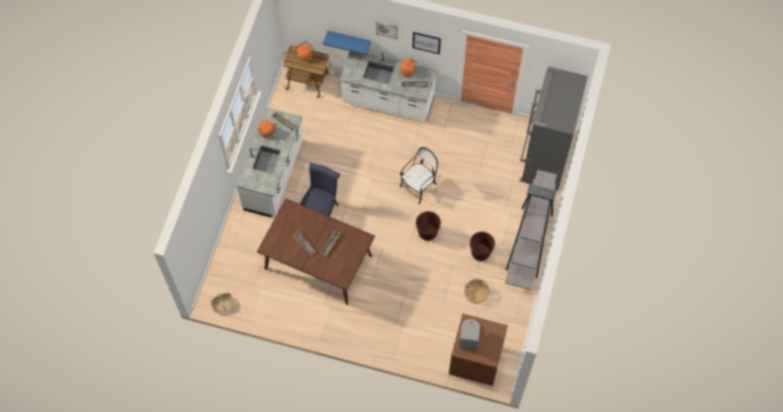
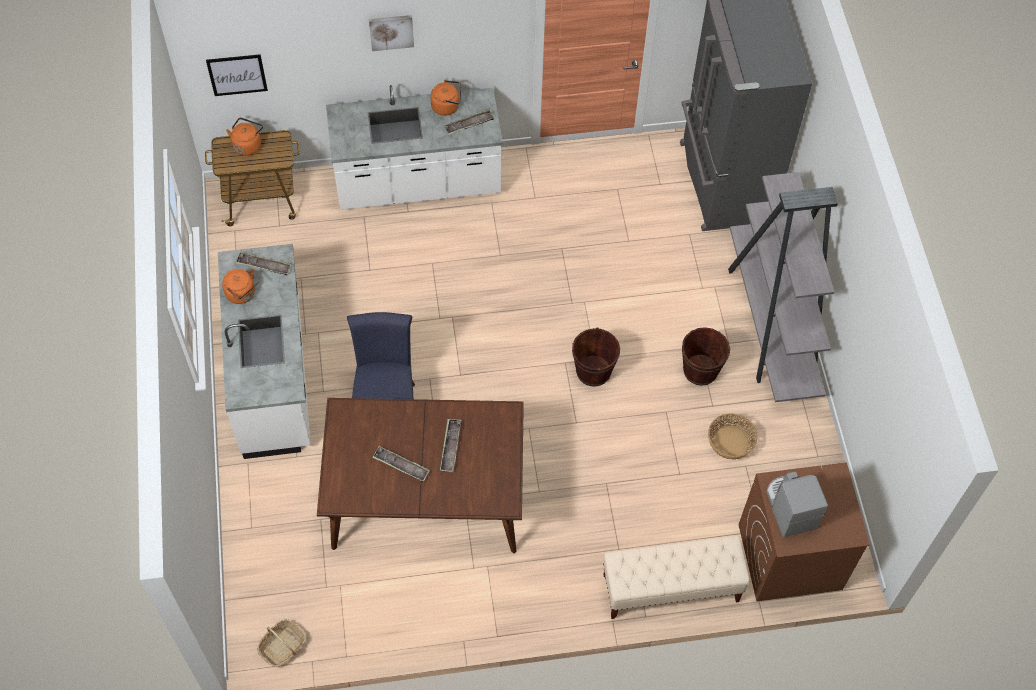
camera: 25 degrees left, 5 degrees down
blue shelf [323,30,371,55] -> none
chair [400,147,438,204] -> none
picture [413,32,441,54] -> picture moved to [206,54,268,96]
none -> beige bench [603,535,750,619]

